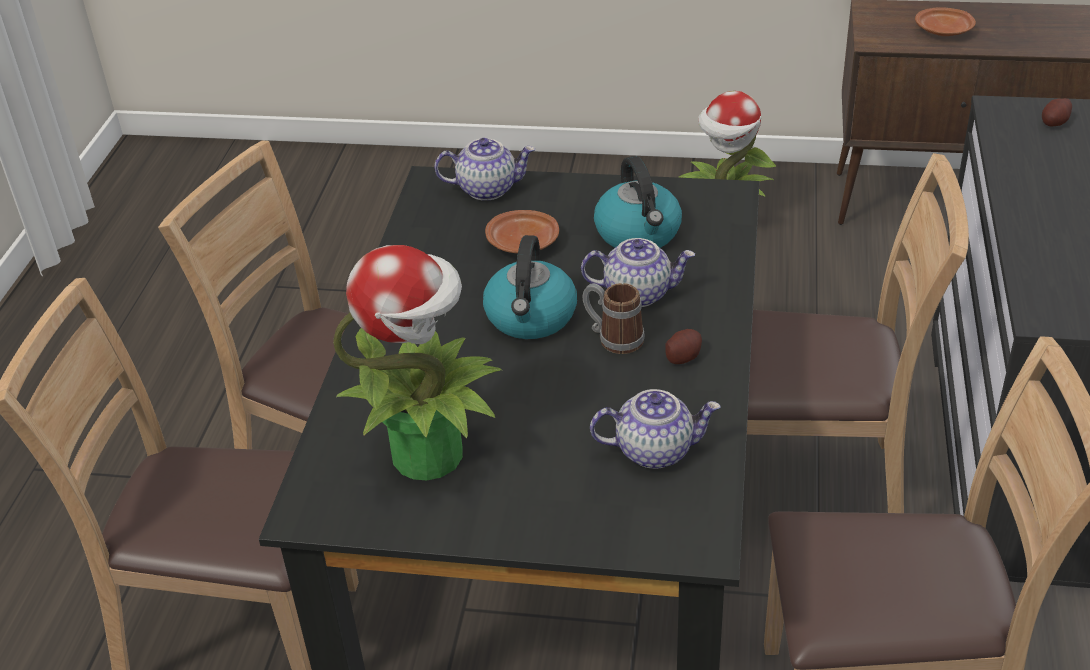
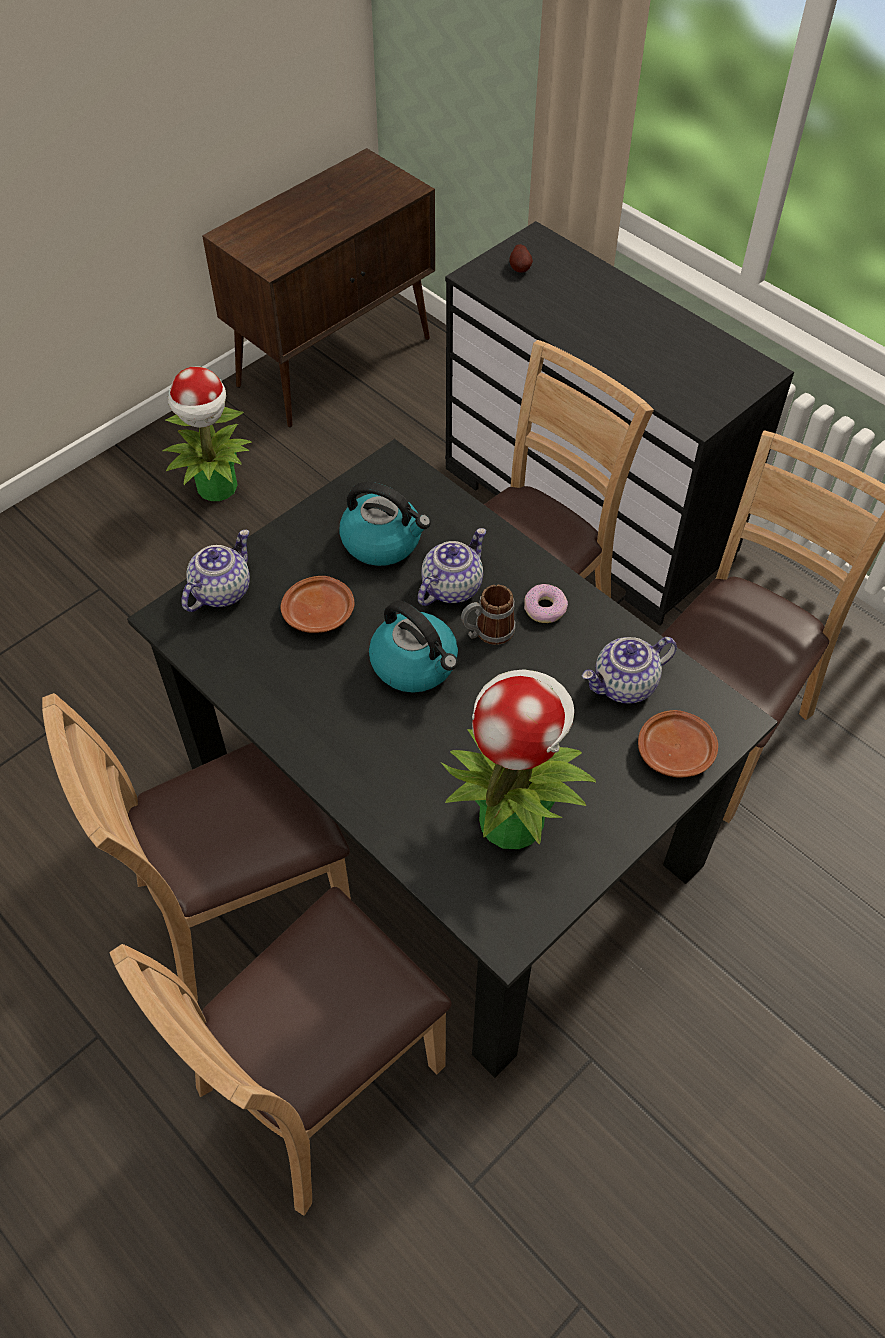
camera: 55 degrees left, 15 degrees up
teapot [590,389,721,469] -> teapot turned 150 degrees counterclockwise [582,637,677,704]
potato [665,329,702,364] -> donut [524,584,568,623]
brown plate [915,7,976,36] -> brown plate moved to [638,710,718,778]

